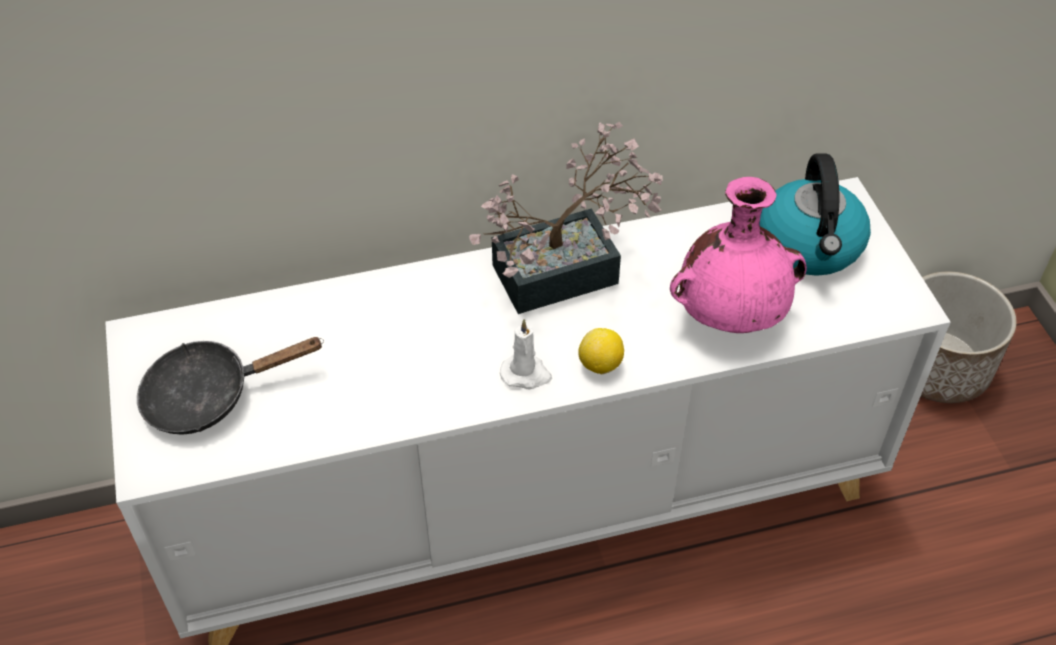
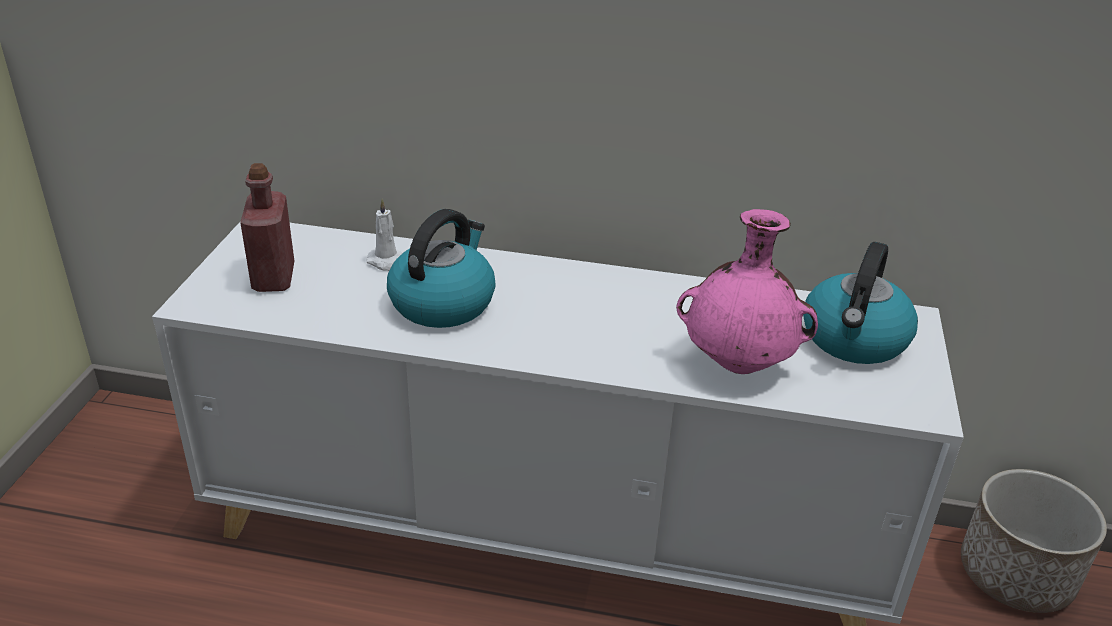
camera: 25 degrees right, 15 degrees down
black frying pan [137,337,324,435] -> red bottle [240,163,294,292]
potted plant [469,122,663,314] -> none
white candle [500,319,552,389] -> white candle moved to [366,199,402,271]
lemon [578,328,624,374] -> none
none -> kettle [387,209,496,328]

